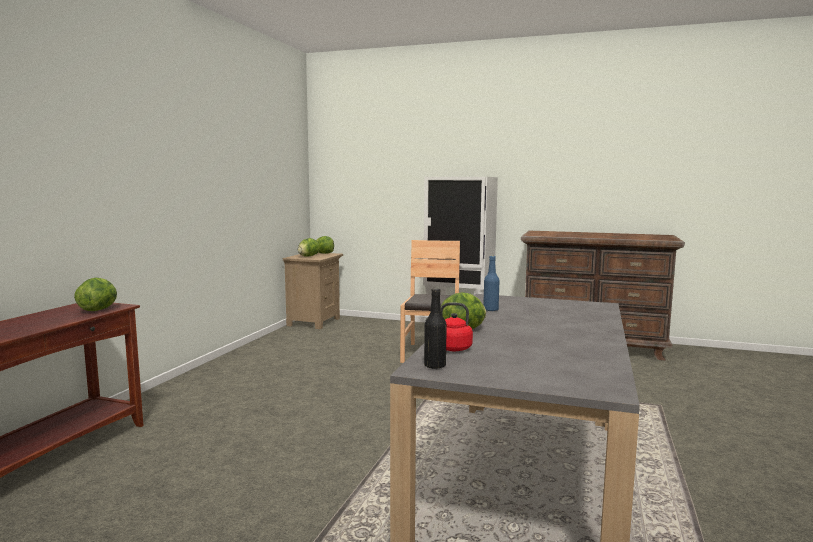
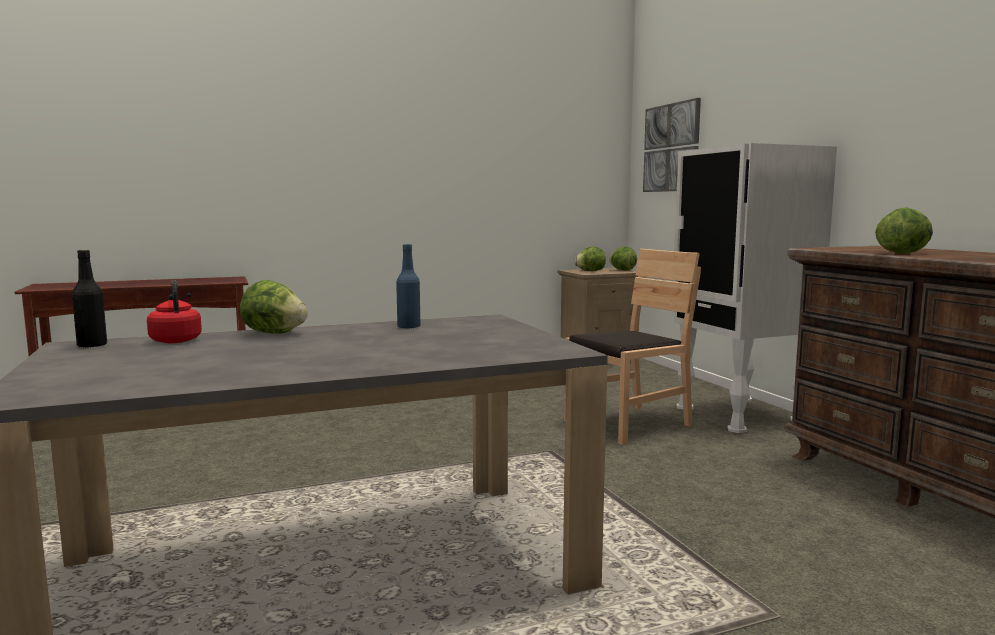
camera: 50 degrees right, 0 degrees up
lettuce [74,278,117,311] -> lettuce moved to [875,207,933,254]
none -> picture [643,98,701,192]

